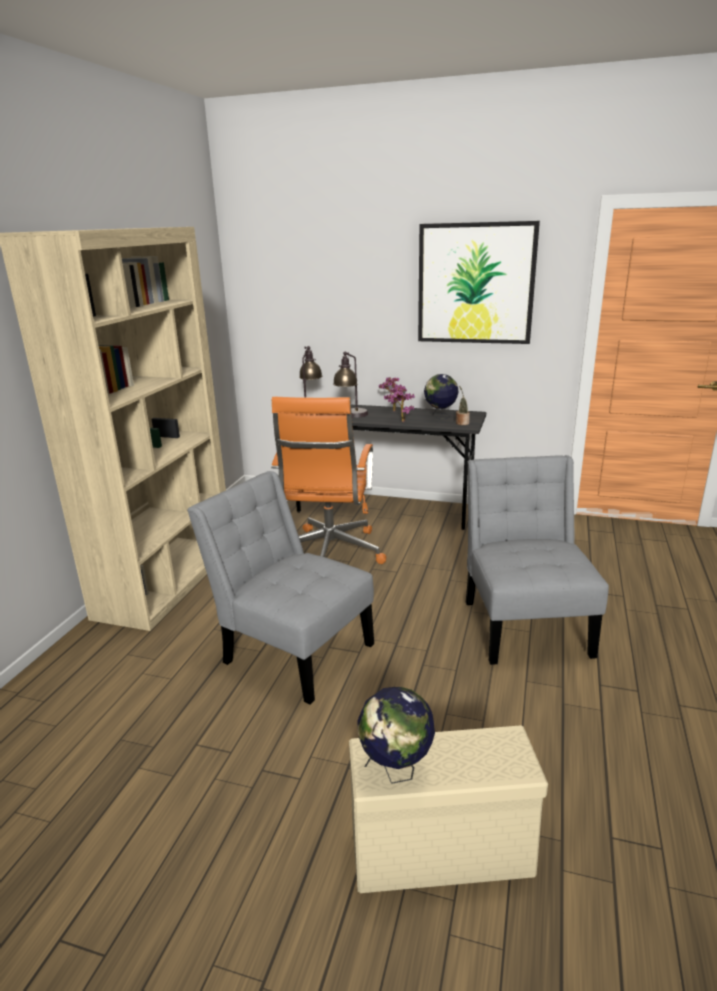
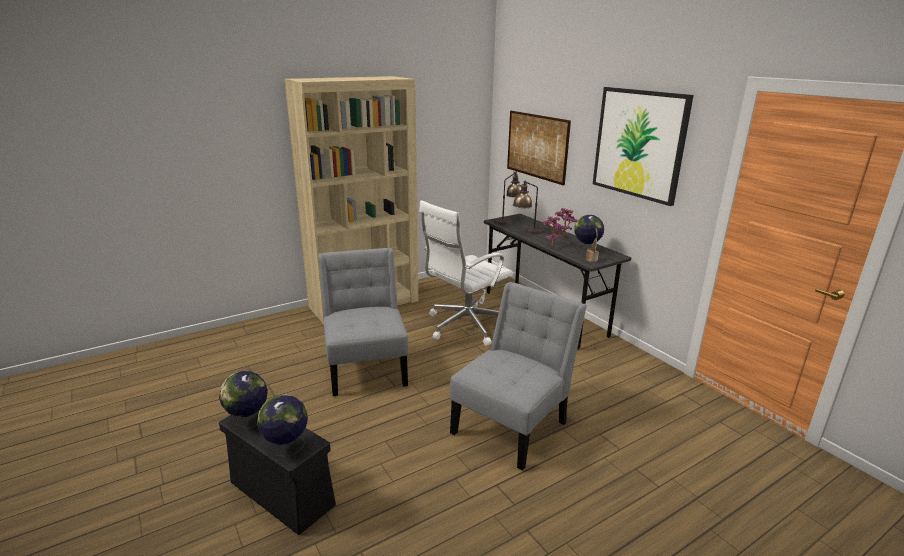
camera: 40 degrees right, 0 degrees up
orange office chair [271,397,386,564] -> white office chair [419,200,513,346]
beige storage box [349,725,548,893] -> black storage box [219,410,336,535]
none -> globe [257,394,308,457]
none -> picture [507,111,571,186]

